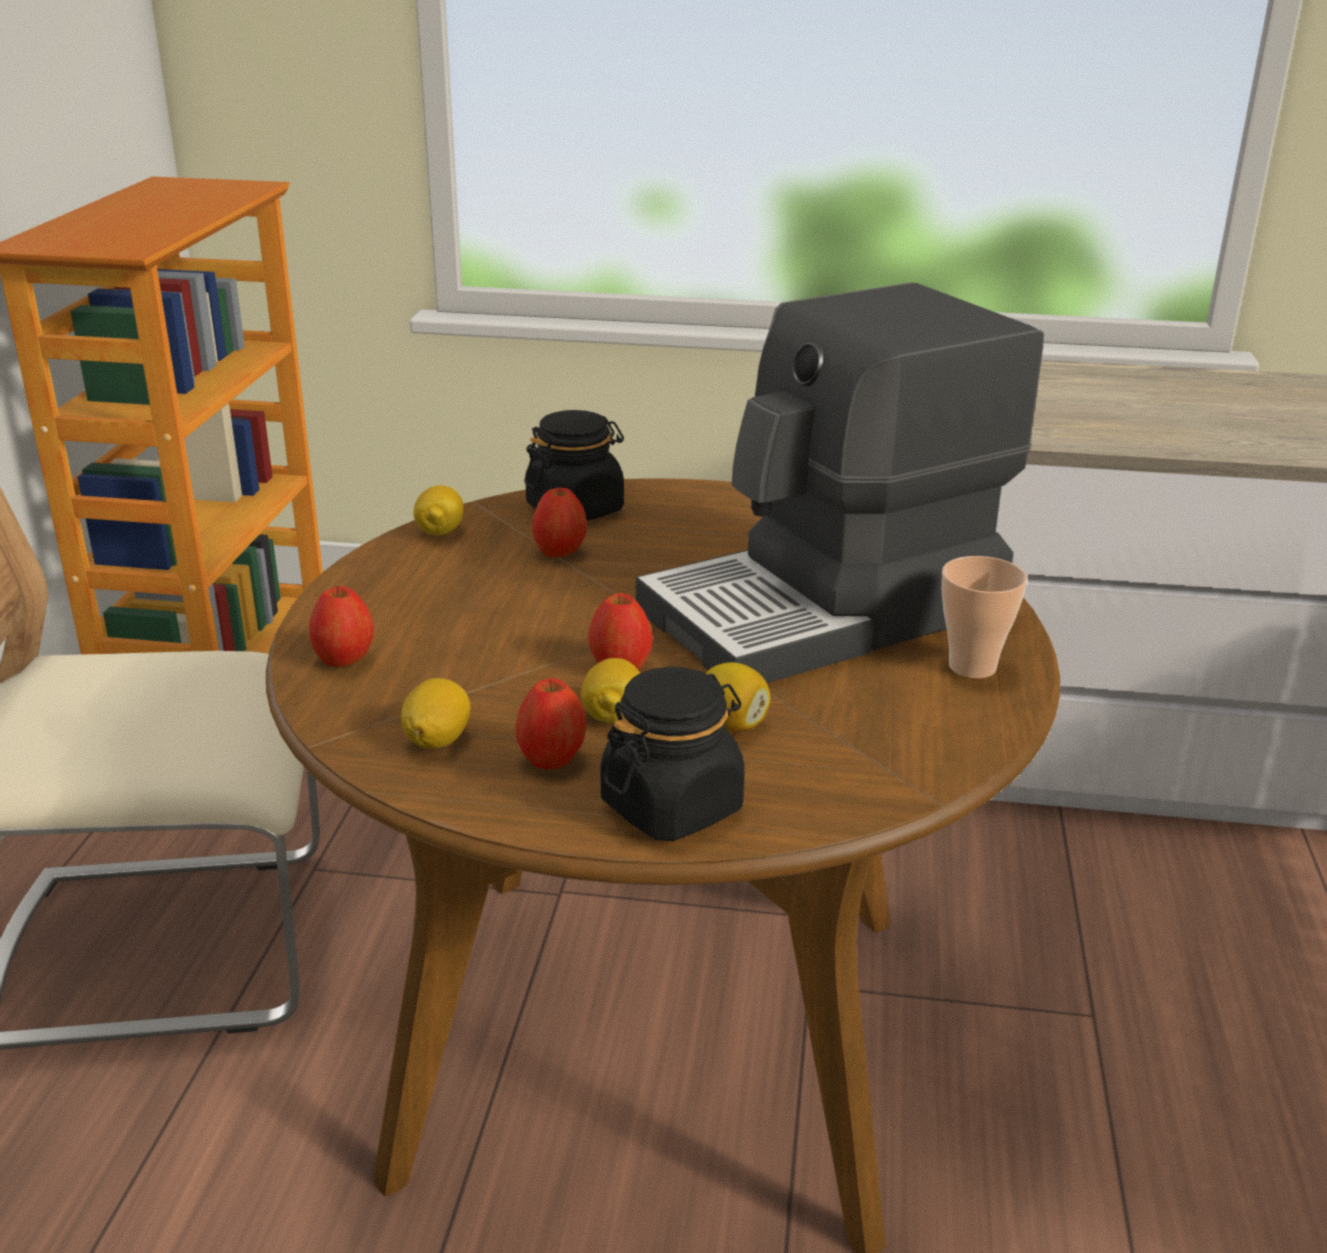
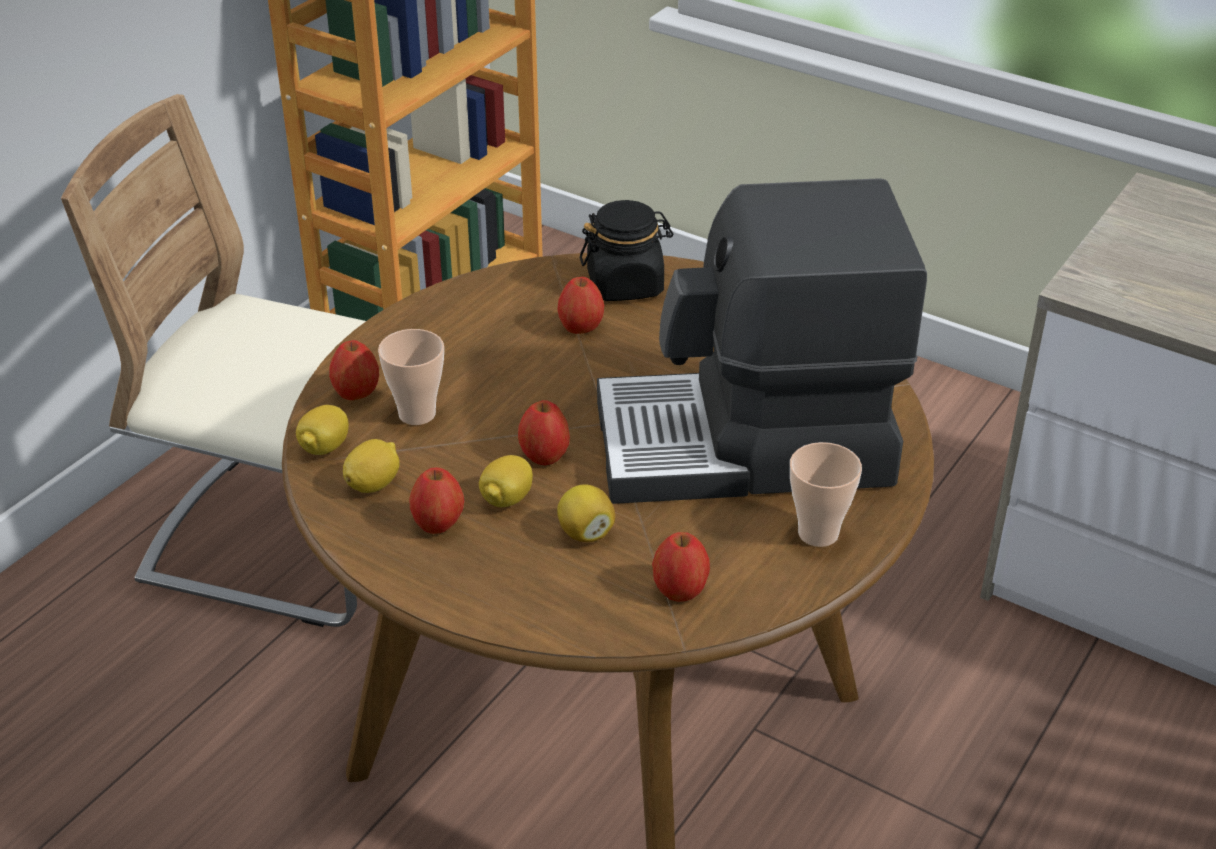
camera: 25 degrees right, 10 degrees up
lemon [413,485,463,535] -> lemon moved to [296,405,349,455]
black jar [600,667,745,841] -> none
none -> cup [378,329,444,425]
none -> apple [652,532,710,602]

